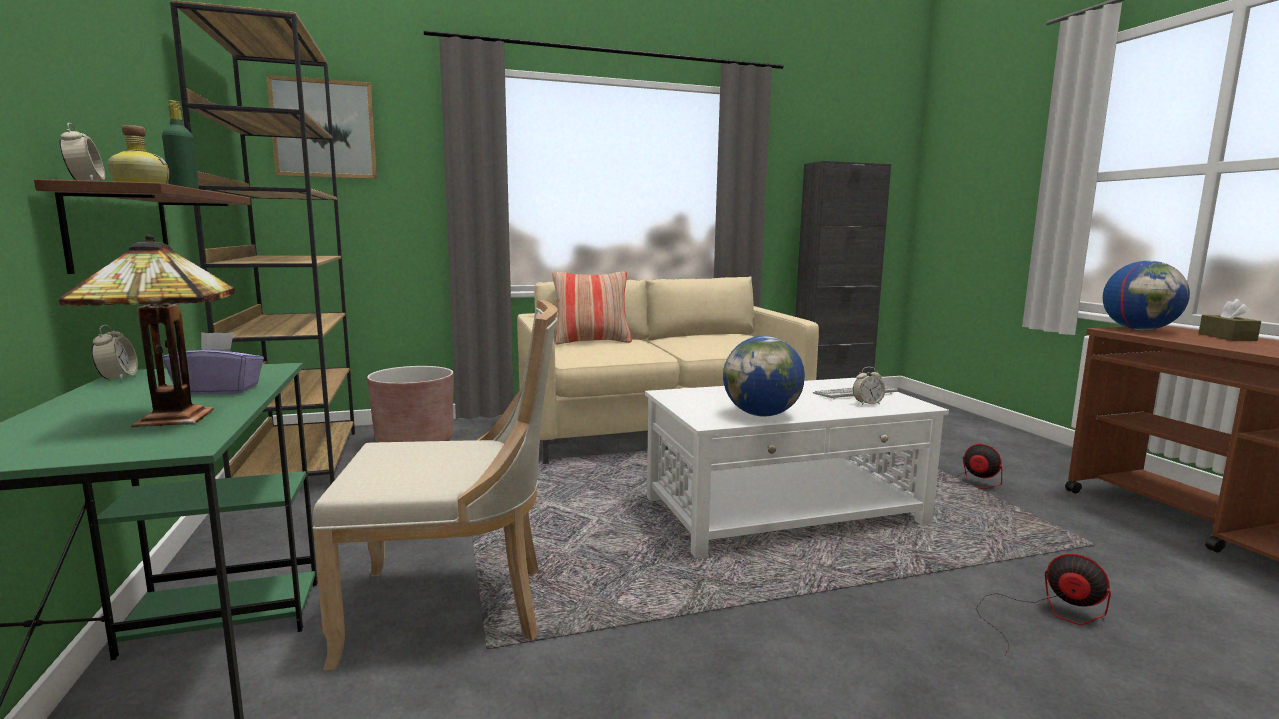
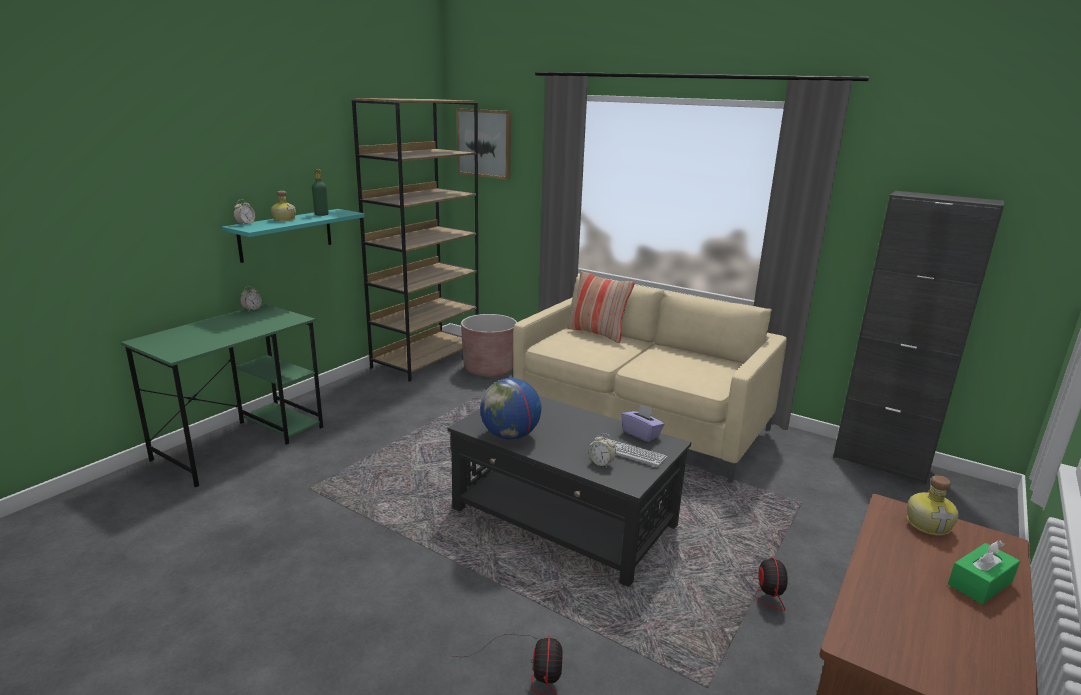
camera: 50 degrees right, 10 degrees up
brown shelf [34,179,251,274] -> turquoise shelf [222,209,365,263]
table lamp [59,234,235,427] -> none
purple tissue box [163,332,264,395] -> purple tissue box moved to [621,404,665,442]
beige chair [312,300,558,670] -> none
white coffee table [645,378,949,558] -> black coffee table [448,395,691,587]
globe [1103,261,1190,330] -> bottle [907,475,958,536]
brown tissue box [1199,299,1261,341] -> green tissue box [948,540,1020,605]

